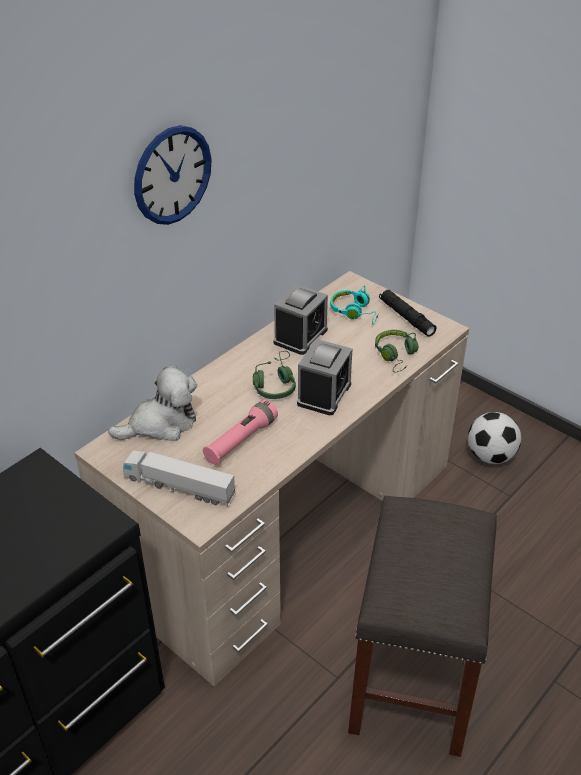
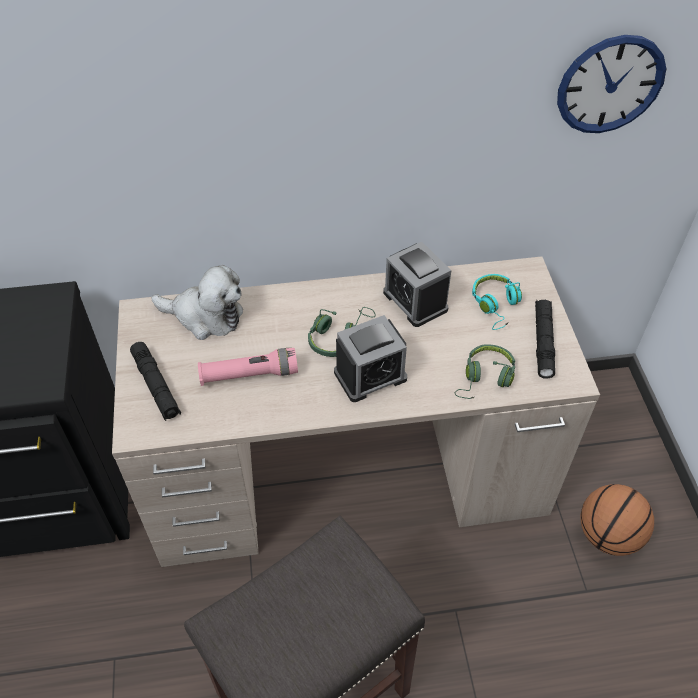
camera: 40 degrees right, 10 degrees up
toy truck [123,451,236,507] -> black flashlight [130,342,181,421]
wall clock [134,125,212,225] -> wall clock moved to [557,35,666,133]
alarm clock [274,284,328,355] -> alarm clock turned 75 degrees clockwise [383,242,452,327]
football [468,412,521,464] -> basketball [580,484,654,556]

